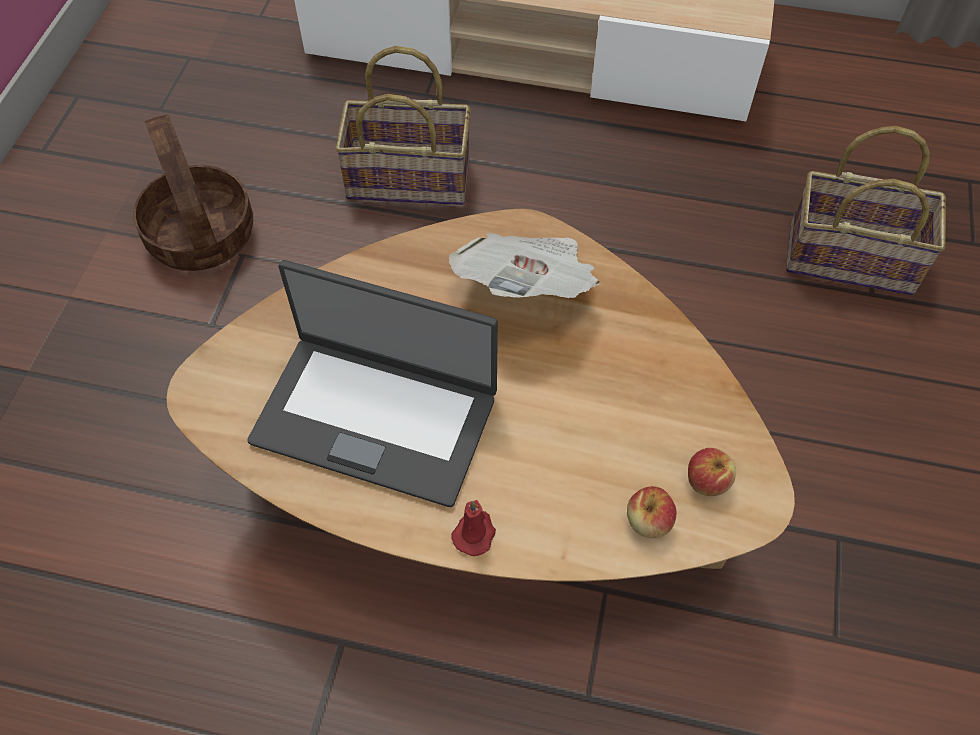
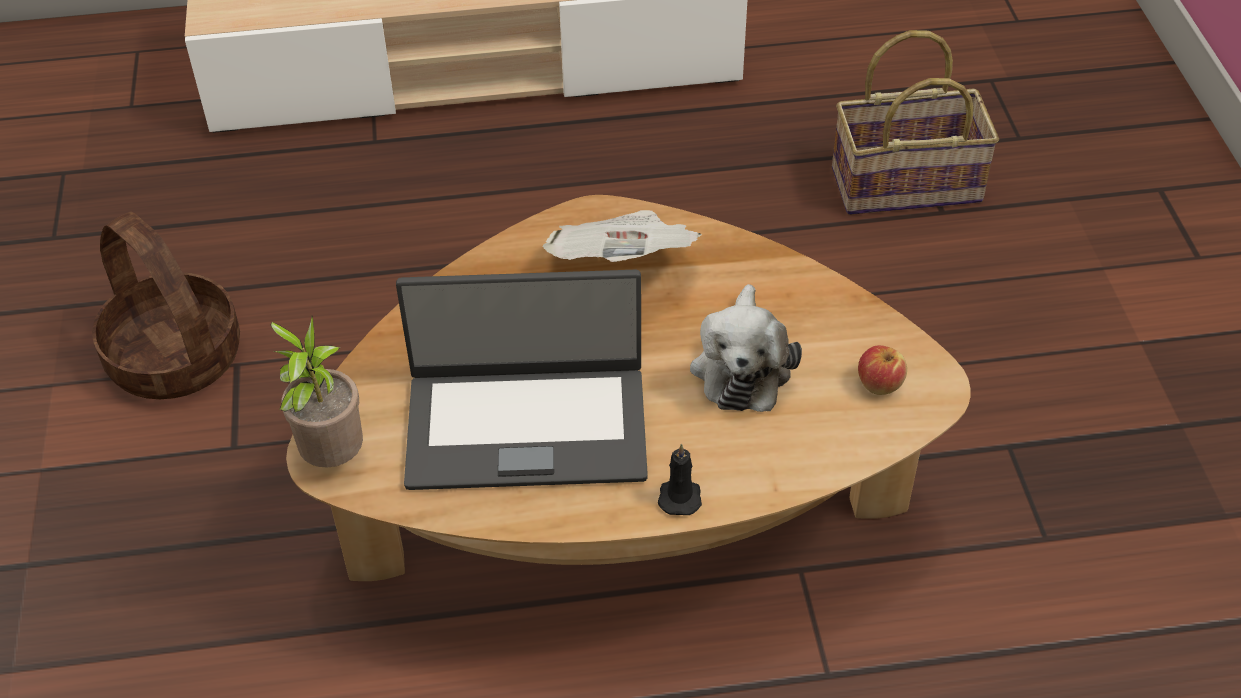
camera: 20 degrees left, 10 degrees down
basket [335,46,470,205] -> none
red candle [451,500,496,556] -> black candle [658,443,702,515]
apple [627,486,676,538] -> none
none -> potted plant [271,316,363,468]
none -> plush toy [690,284,802,412]

